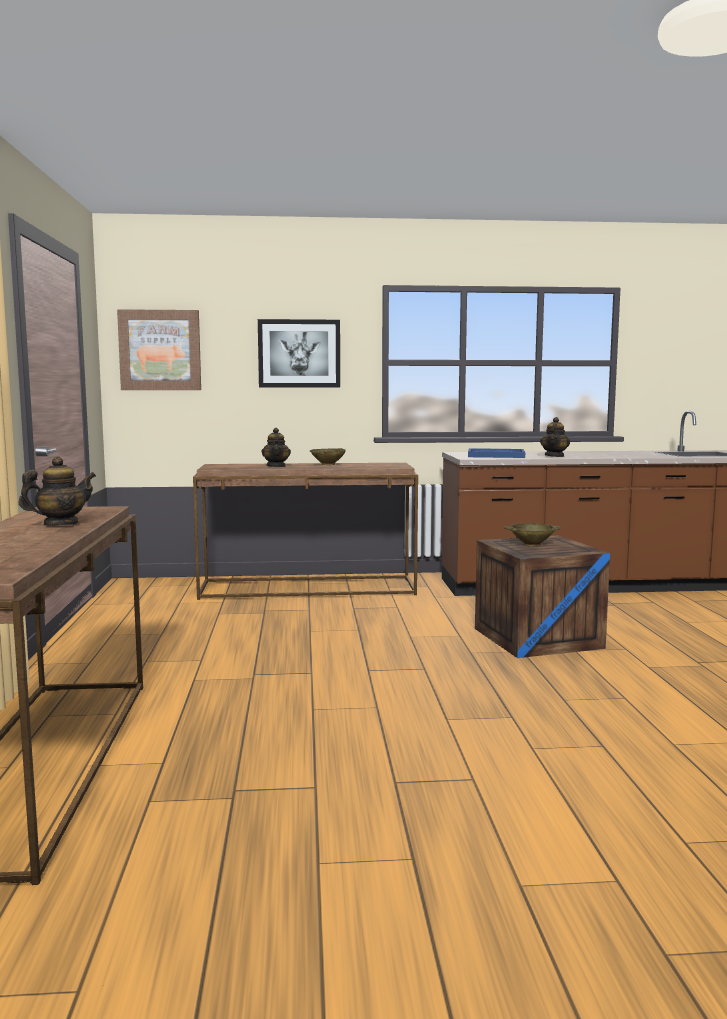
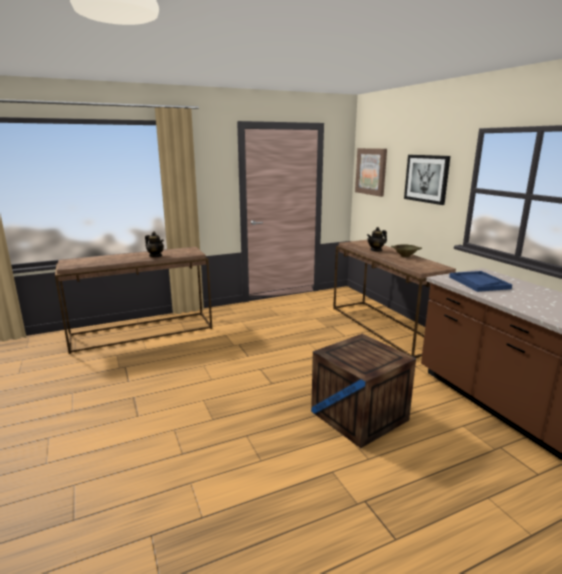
camera: 70 degrees right, 10 degrees up
beige bowl [504,523,561,547] -> none
teapot [540,417,570,457] -> none

